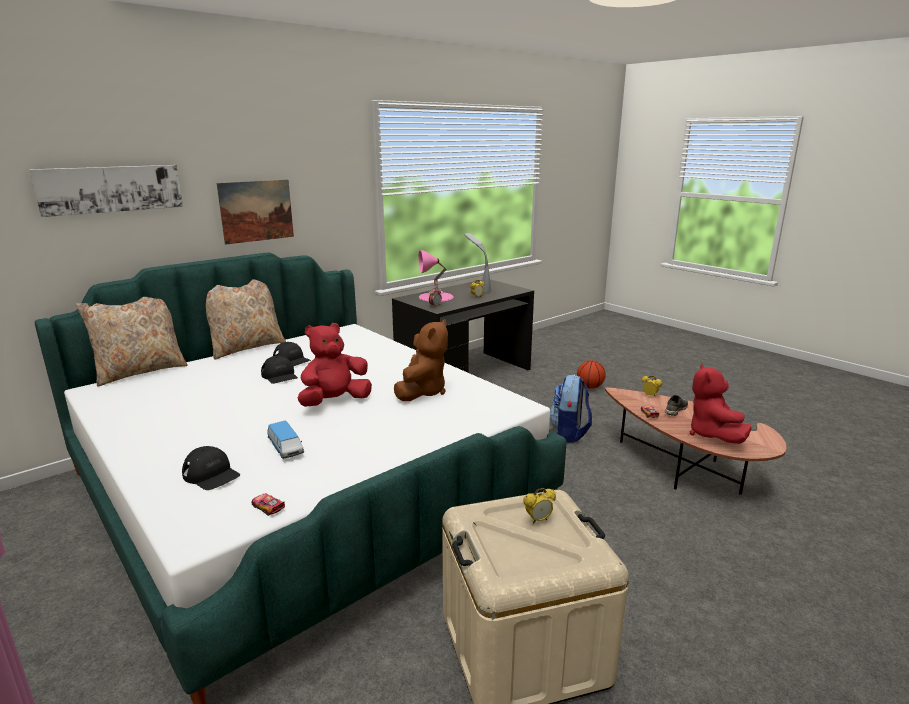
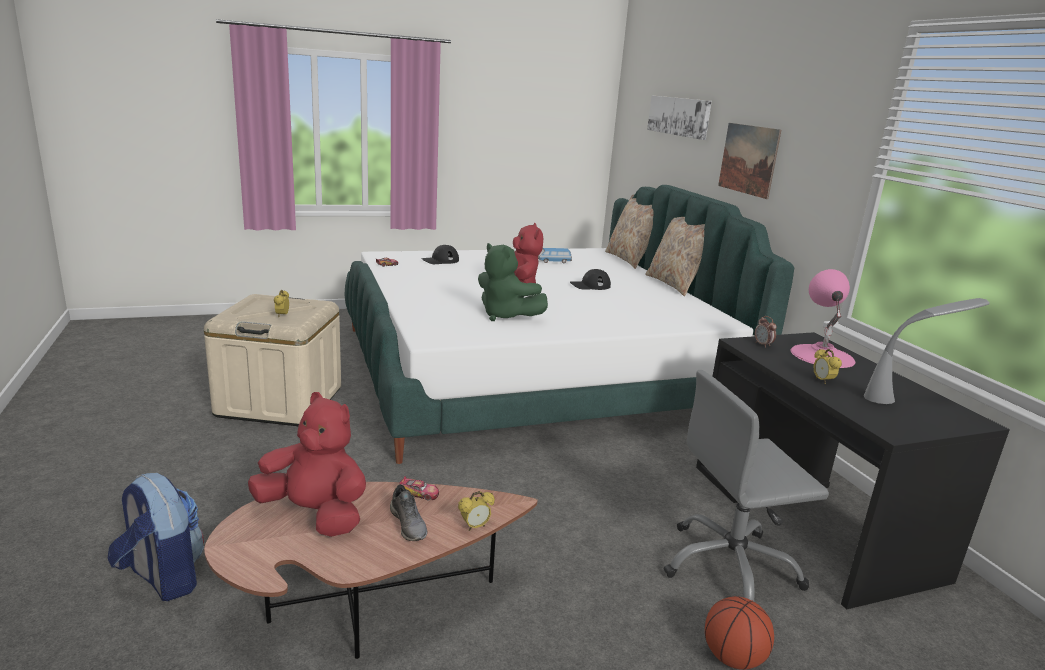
camera: 110 degrees right, 0 degrees up
toy car [267,421,304,459] -> toy car moved to [538,248,572,263]
black cap [273,342,311,366] -> none
brown plush toy [394,319,448,401] -> green plush toy [478,243,548,321]
backpack [550,375,592,443] -> backpack moved to [108,473,204,601]
none -> grey office chair [663,370,829,601]

